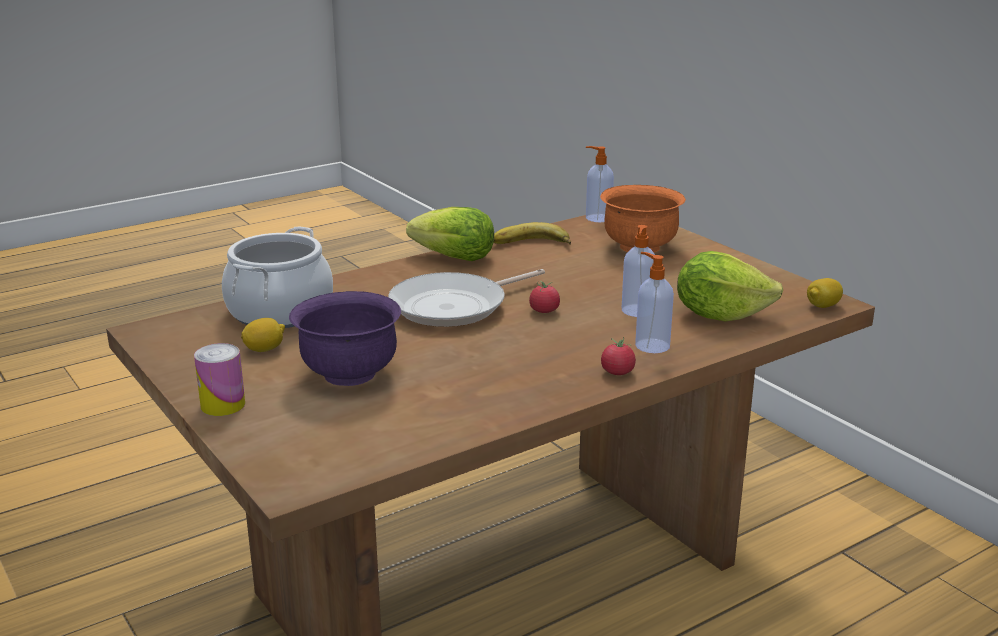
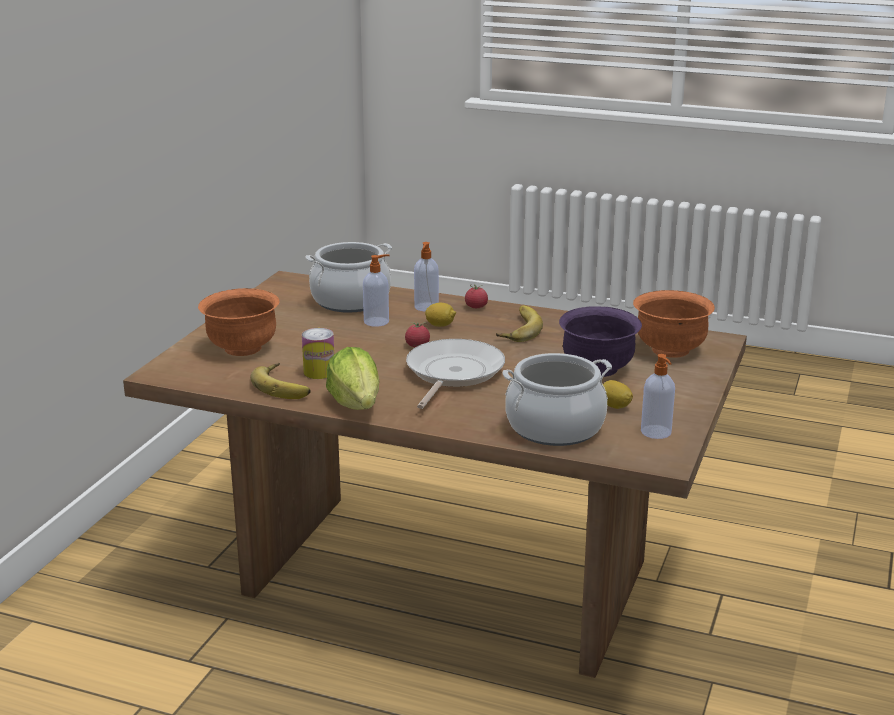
camera: 125 degrees left, 0 degrees up
can [194,343,245,416] -> can moved to [302,328,334,379]
frying pan [388,269,545,327] -> frying pan turned 90 degrees counterclockwise [406,339,505,409]
soap dispenser [586,146,614,222] -> soap dispenser moved to [641,354,675,439]
lettuce [677,251,783,321] -> cooking pot [306,242,392,312]
lemon [807,278,843,308] -> lemon moved to [425,303,456,327]
none -> banana [496,305,543,342]
none -> orange bowl [633,290,715,358]

